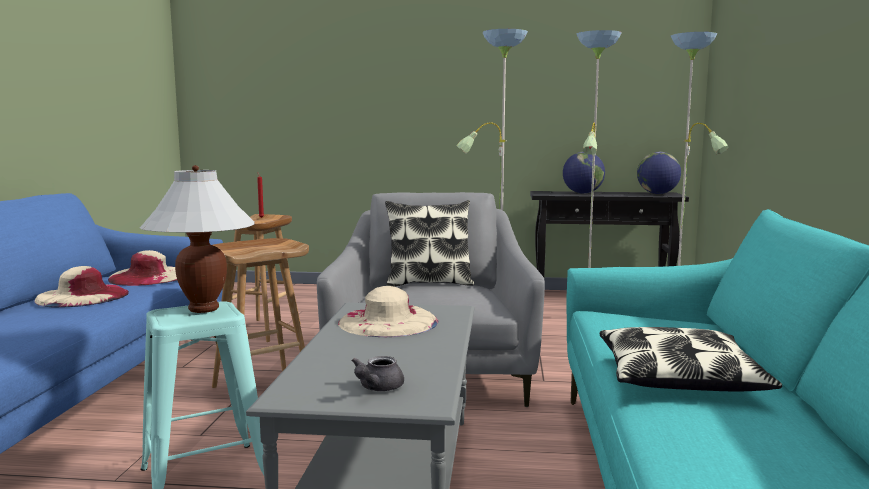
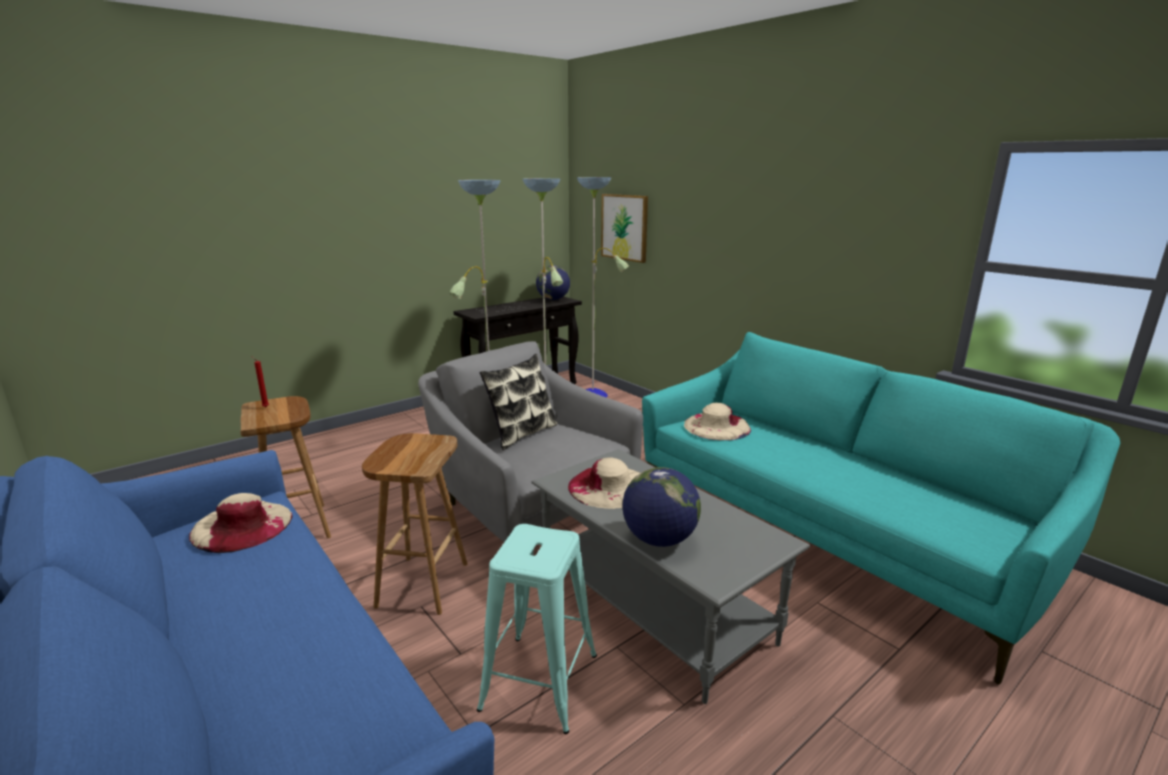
camera: 45 degrees left, 10 degrees up
beige hat [34,266,129,307] -> beige hat moved to [684,403,751,441]
white table lamp [140,165,255,313] -> none
grey teapot [351,356,404,391] -> none
globe [563,152,605,194] -> globe moved to [622,467,701,547]
pillow [600,327,782,391] -> none
none -> picture [601,194,648,263]

